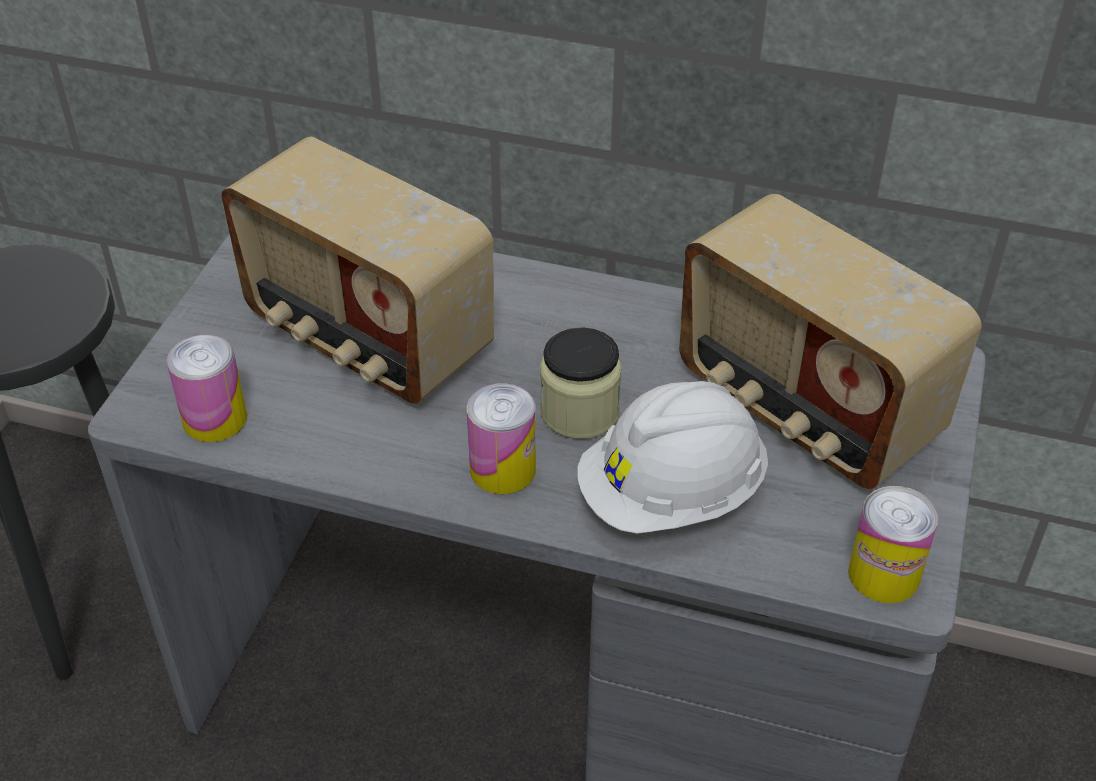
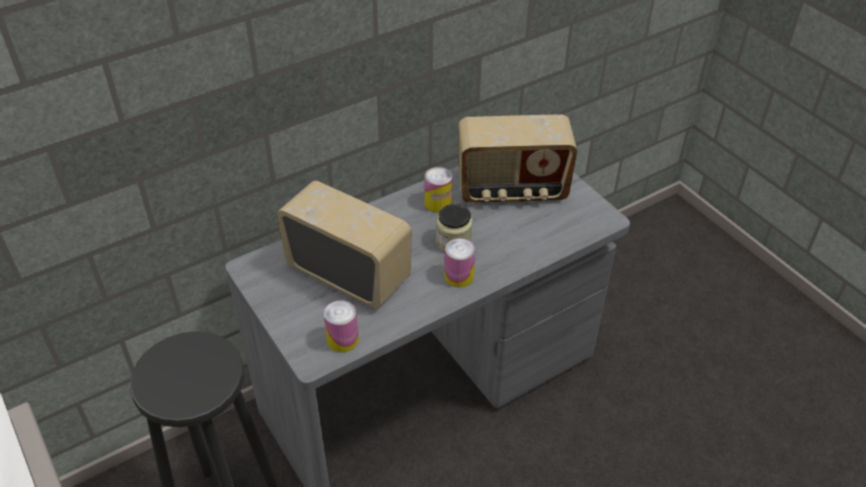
camera: 50 degrees left, 0 degrees up
radio [221,136,494,404] -> radio turned 135 degrees counterclockwise [277,181,411,309]
white hard hat [577,381,768,534] -> none
can [848,486,938,603] -> can moved to [425,167,452,213]

